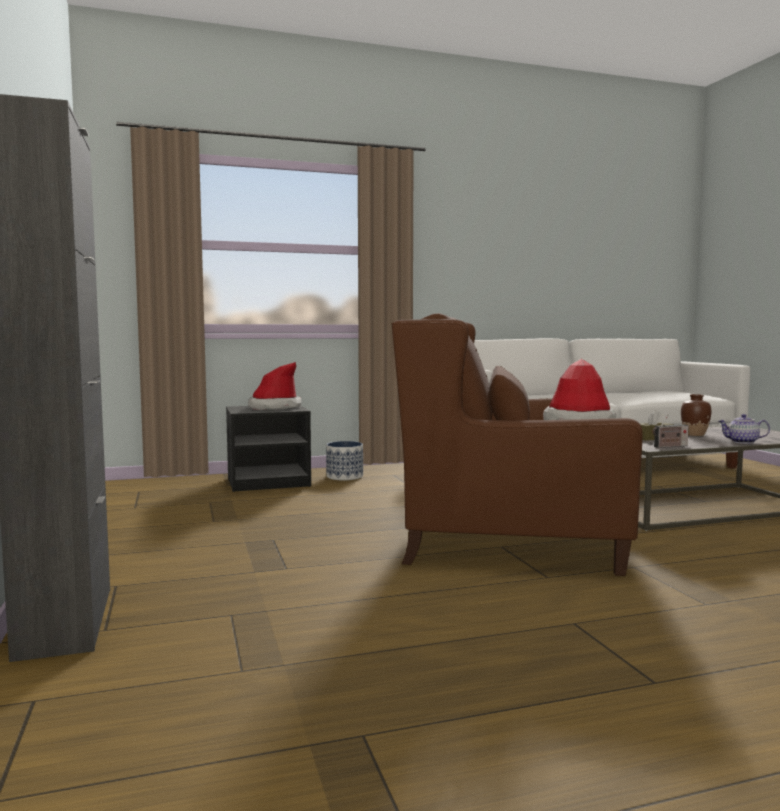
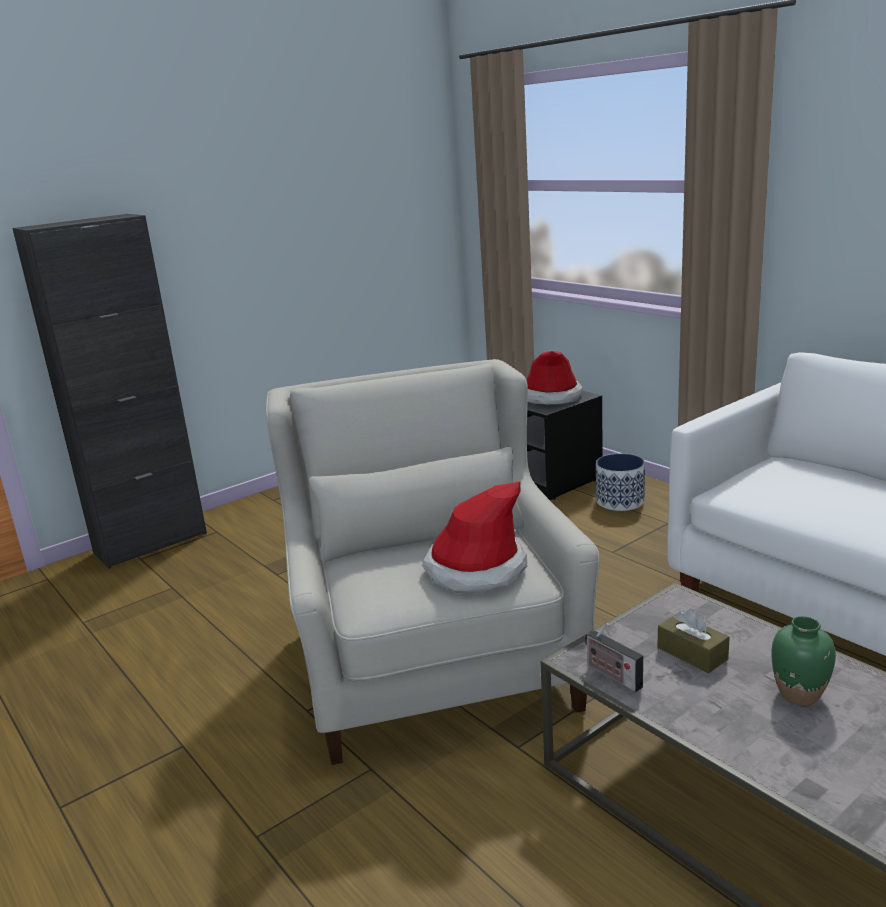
camera: 70 degrees right, 15 degrees up
brown armchair [391,313,643,576] -> white armchair [266,359,600,765]
brown vase [681,394,711,436] -> green vase [771,616,836,705]
teapot [719,414,770,444] -> none

